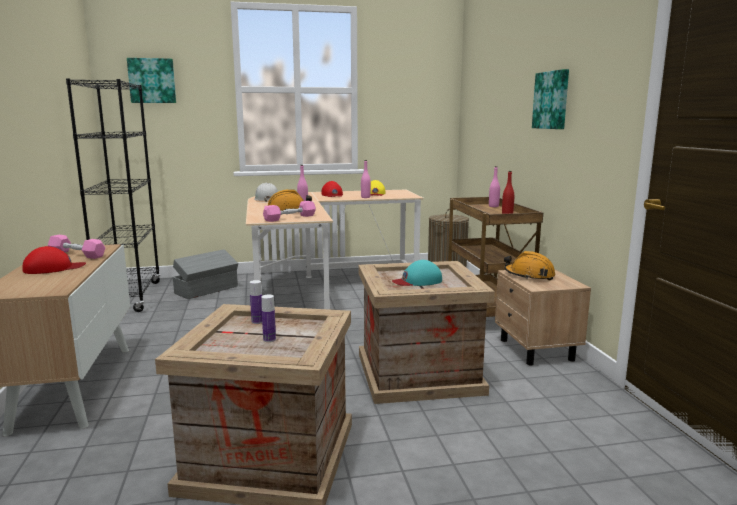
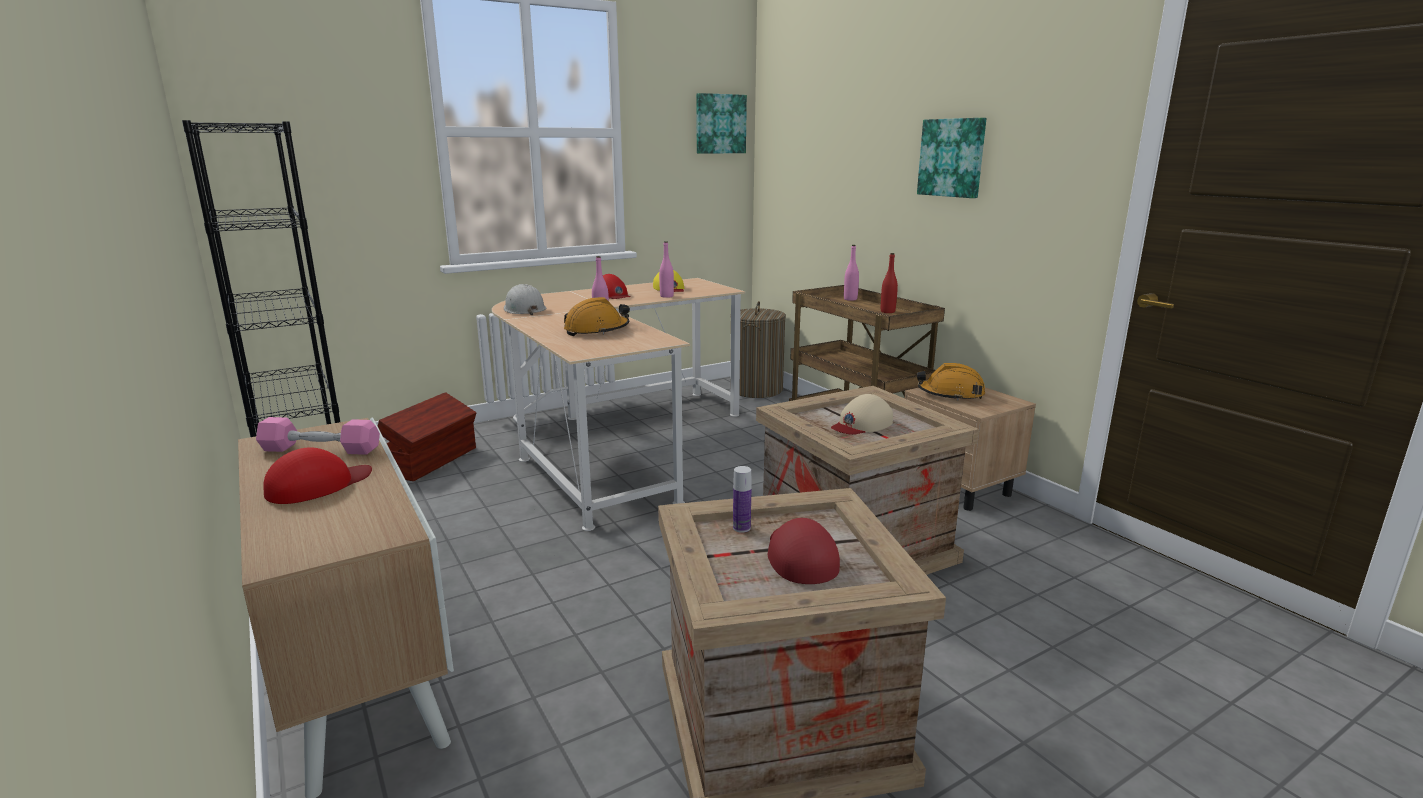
camera: 20 degrees left, 5 degrees up
picture [127,58,176,103] -> picture moved to [696,93,747,154]
grey storage box [173,249,238,299] -> brown storage box [378,392,476,481]
bottle [261,295,276,342] -> red cap [768,518,840,584]
pink dumbbell [263,201,316,222] -> none
turquoise cap [392,260,442,286] -> beige cap [831,394,893,435]

